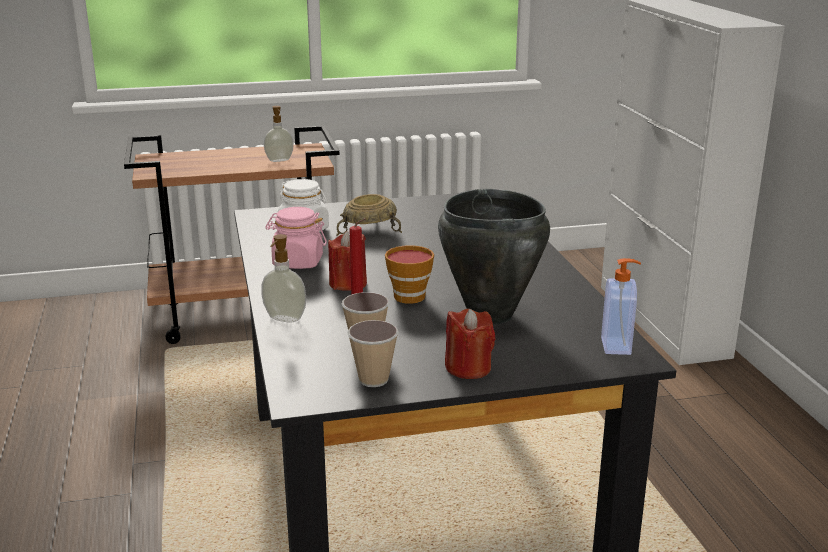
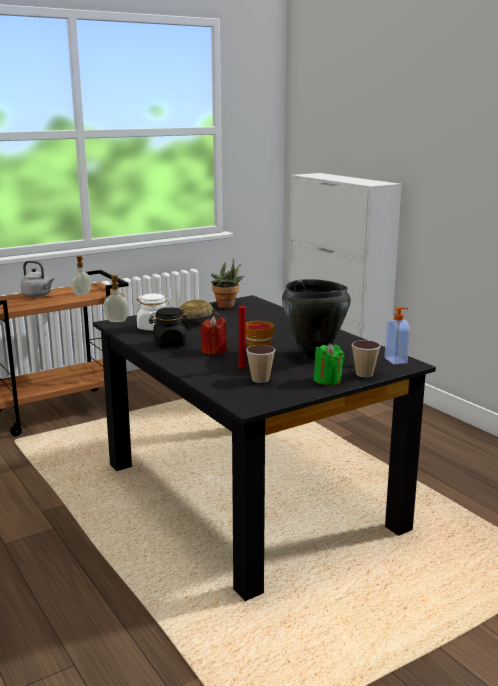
camera: 20 degrees left, 5 degrees down
soap dispenser [261,234,306,323] -> soap dispenser moved to [103,275,129,322]
pink jar [265,207,327,269] -> black jar [149,308,189,348]
cup [347,320,398,387] -> cup moved to [352,340,381,378]
red candle [445,309,495,379] -> green candle [314,343,345,385]
none -> grey kettle [20,261,54,297]
none -> potted plant [211,258,245,308]

